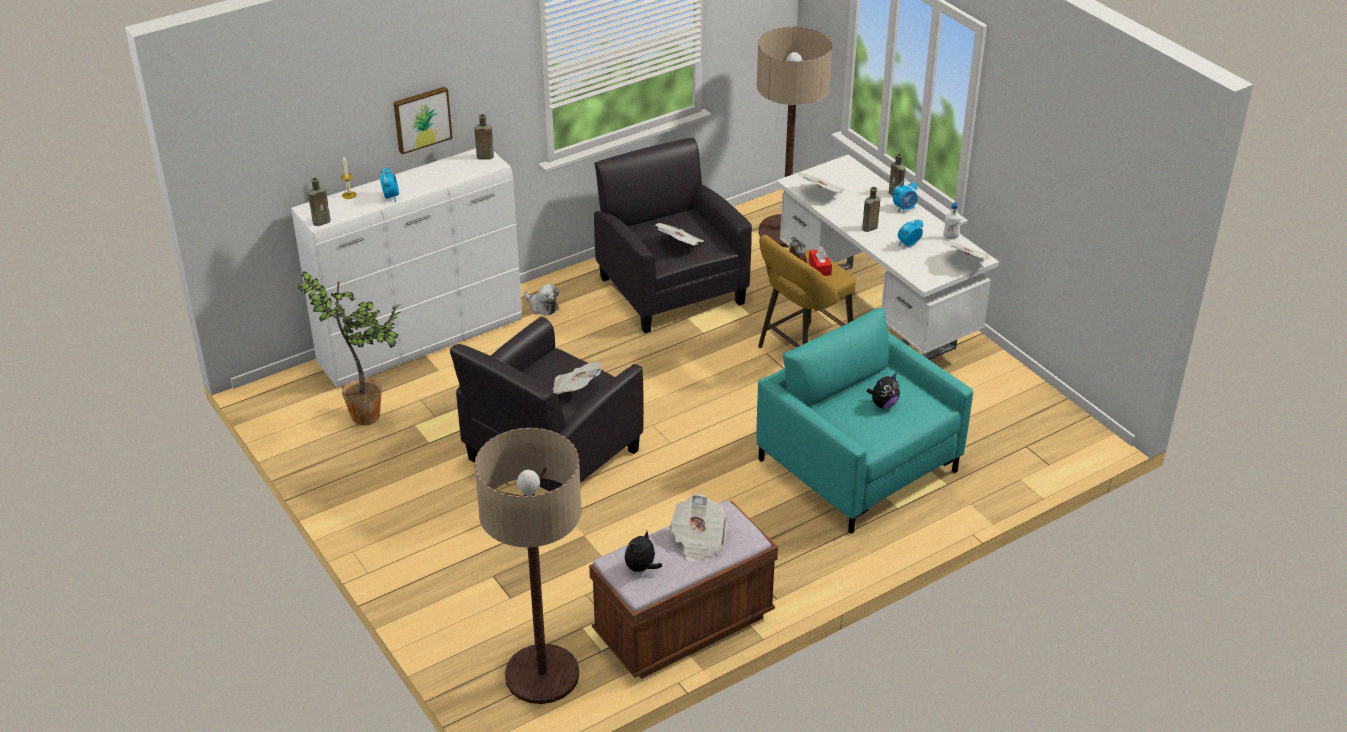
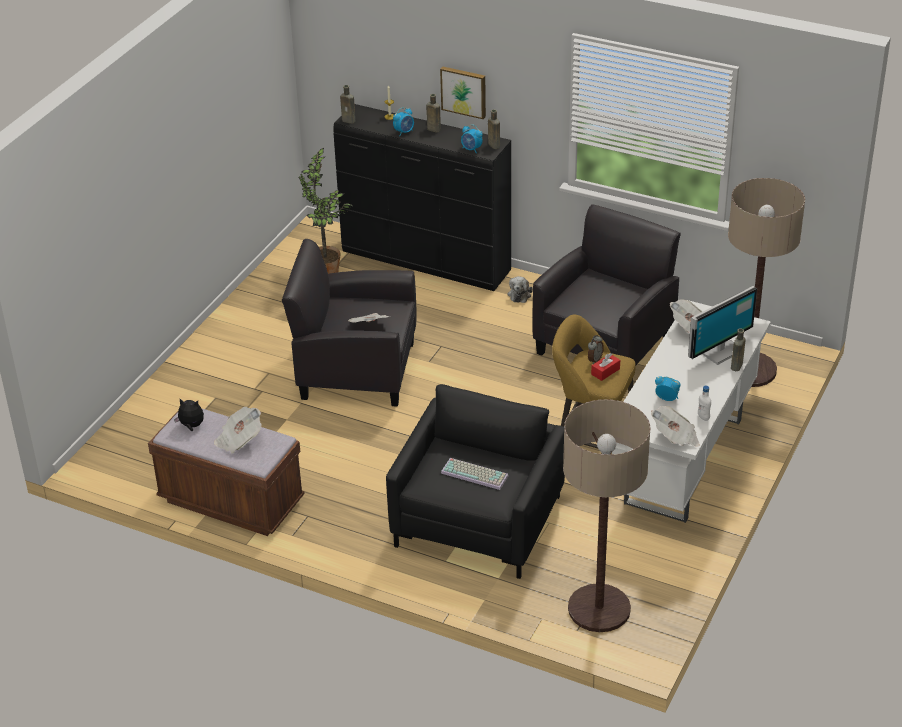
camera: 60 degrees right, 0 degrees up
white dresser [291,148,522,388] -> black dresser [333,104,511,291]
floor lamp [475,428,582,704] -> floor lamp moved to [563,399,651,632]
newspaper [656,223,704,245] -> none
turquoise armchair [757,308,973,534] -> black armchair [386,384,565,579]
brown bottle [862,187,880,232] -> brown bottle moved to [426,94,441,133]
plush toy [867,373,900,408] -> keyboard [441,458,509,490]
alarm clock [893,180,918,213] -> alarm clock moved to [461,125,483,153]
none -> monitor [688,286,757,365]

